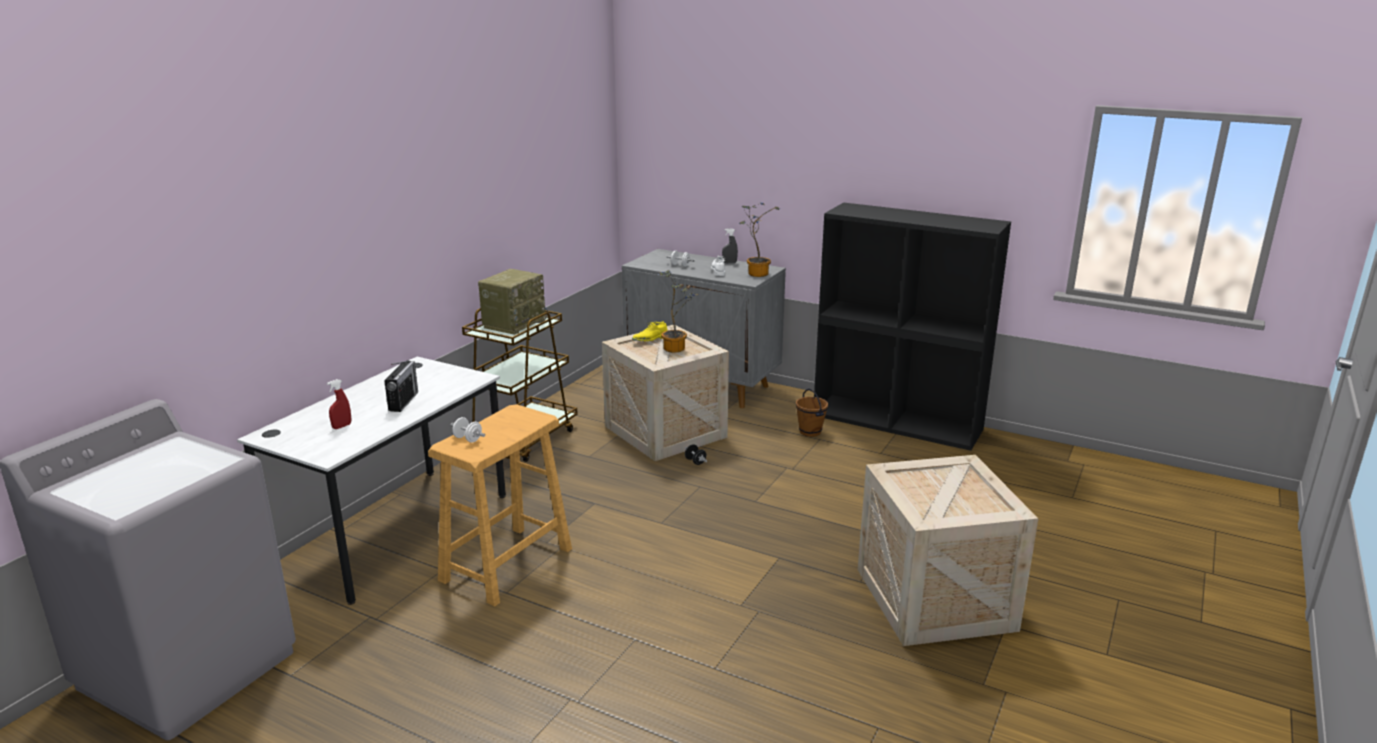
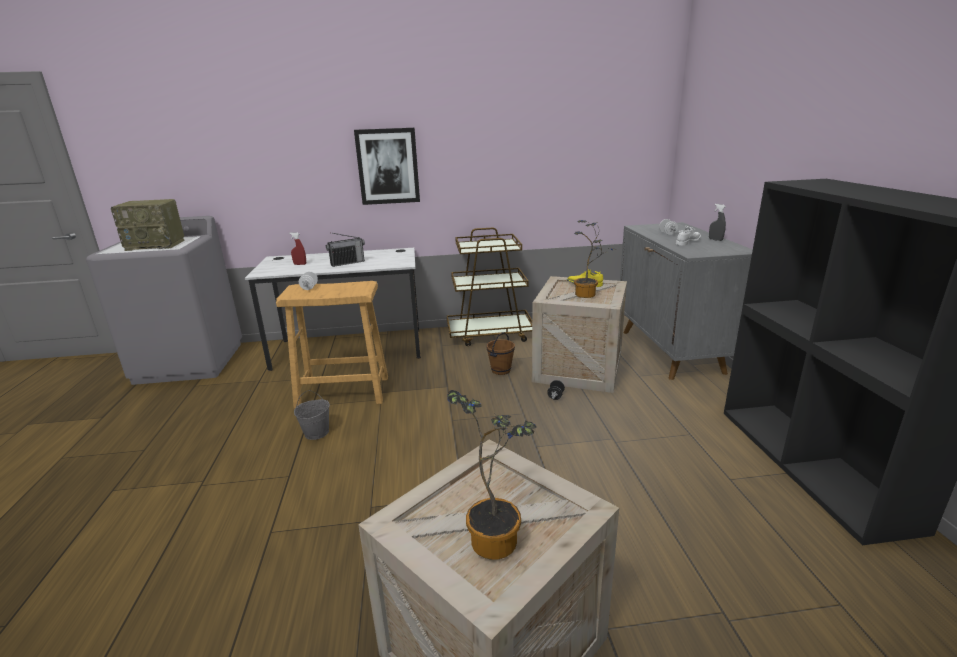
camera: 55 degrees right, 0 degrees up
radio [478,269,548,335] -> radio moved to [111,199,185,251]
potted plant [739,203,780,277] -> potted plant moved to [447,390,537,560]
brown bucket [796,389,828,437] -> brown bucket moved to [486,332,515,375]
none -> grey bucket [294,390,330,440]
none -> picture [354,128,420,205]

